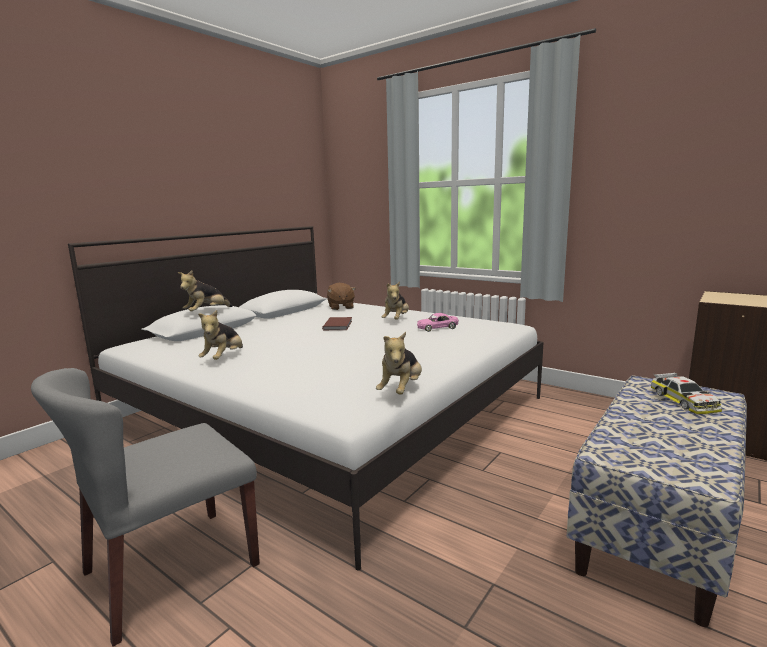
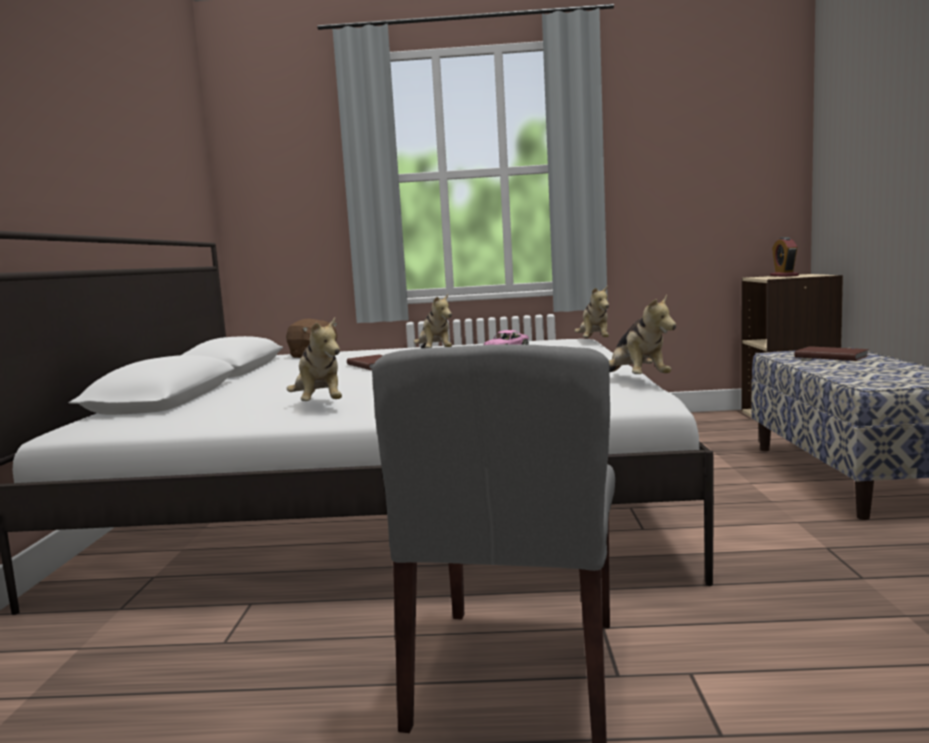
camera: 35 degrees left, 5 degrees down
plush toy [178,271,233,311] -> plush toy moved to [574,285,609,338]
toy car [651,373,722,414] -> brown book [794,346,869,361]
none -> alarm clock [770,237,799,277]

